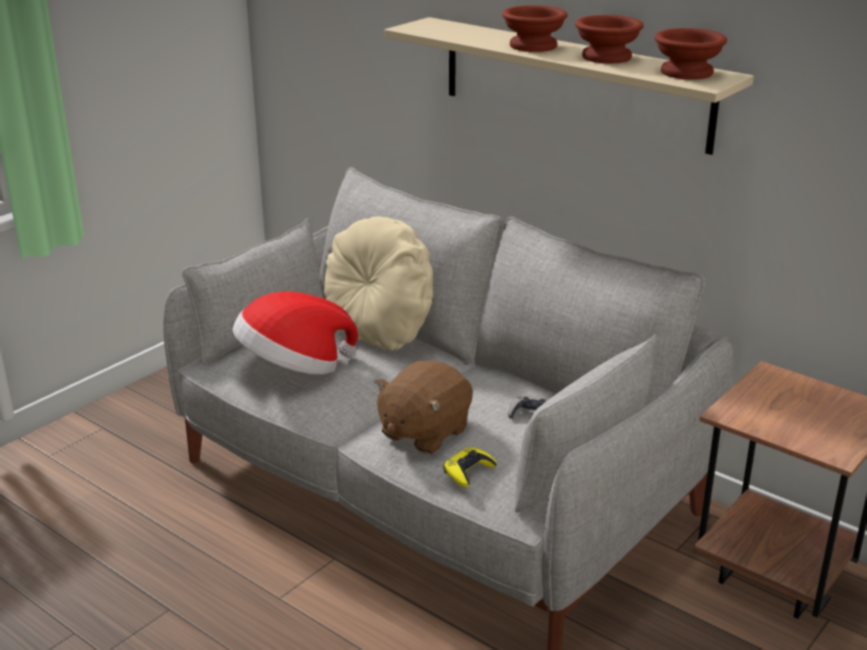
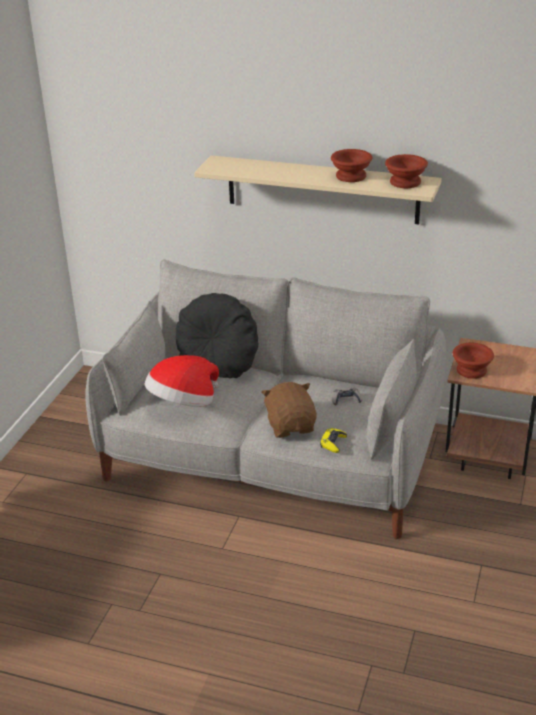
camera: 20 degrees left, 5 degrees up
beige pillow [324,216,433,351] -> black pillow [176,293,258,378]
brown plush toy [375,360,473,454] -> brown plush toy turned 150 degrees clockwise [261,382,317,438]
brown bowl [502,5,568,52] -> brown bowl moved to [453,343,494,379]

